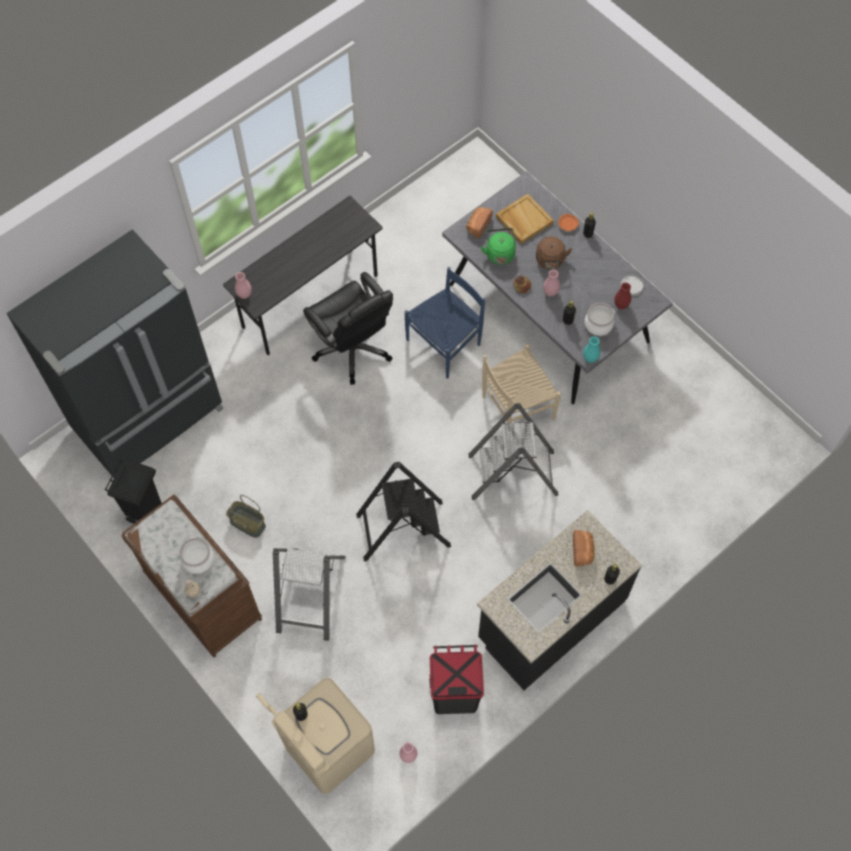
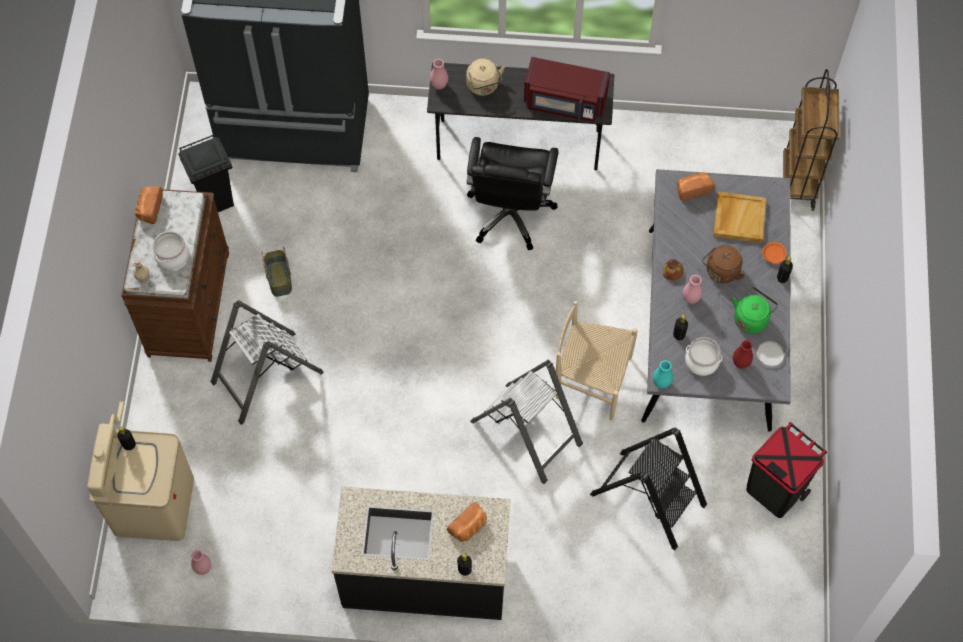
camera: 45 degrees right, 0 degrees up
black step ladder [356,462,451,562] -> black step ladder moved to [590,427,707,550]
blue chair [405,267,485,379] -> none
black trash can [429,644,484,714] -> black trash can moved to [746,422,827,518]
green kettle [481,228,516,265] -> green kettle moved to [733,287,778,334]
none -> bread [135,186,163,224]
none -> beige kettle [466,58,505,96]
none -> red microwave [524,57,610,122]
none -> brown cart [783,69,840,211]

